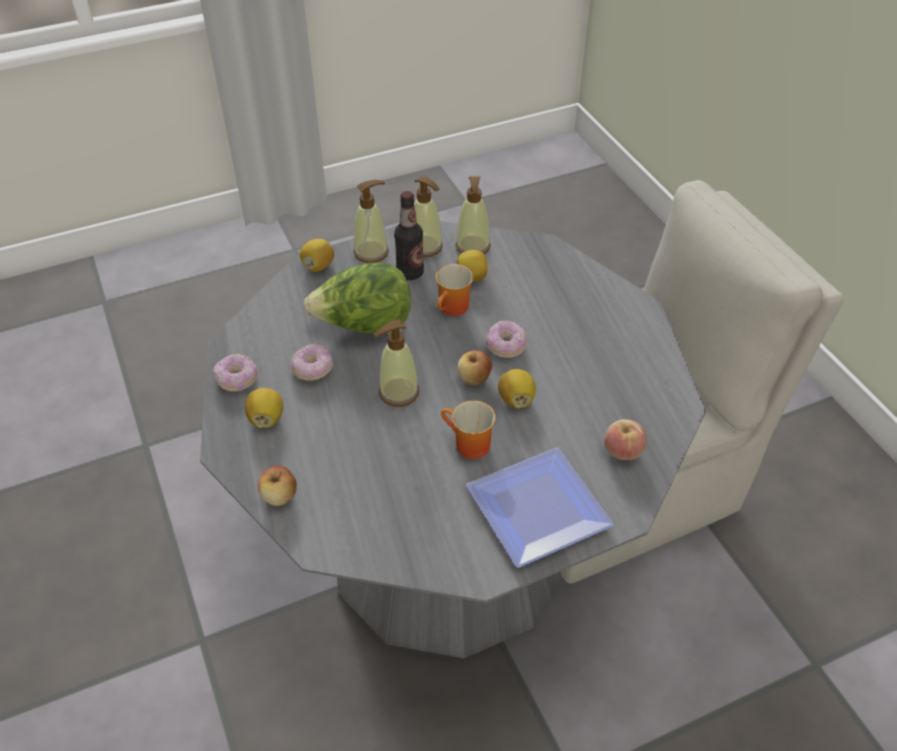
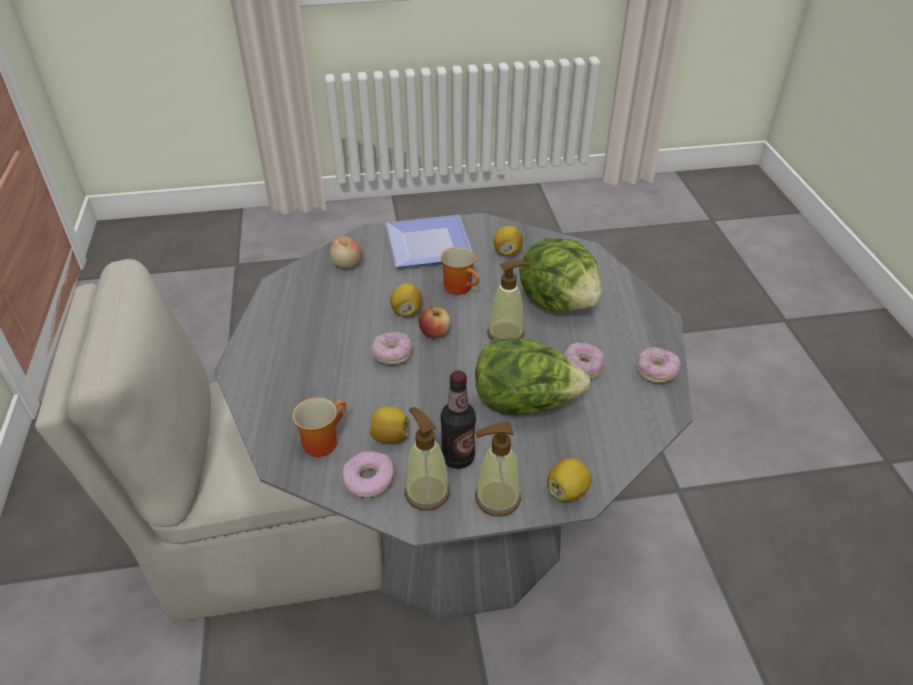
camera: 165 degrees left, 5 degrees down
lemon [245,388,283,428] -> lemon moved to [493,226,523,256]
apple [258,466,297,506] -> none
mug [435,264,474,316] -> mug moved to [292,397,346,457]
soap dispenser [456,176,491,254] -> donut [342,451,395,498]
none -> lettuce [519,238,602,312]

